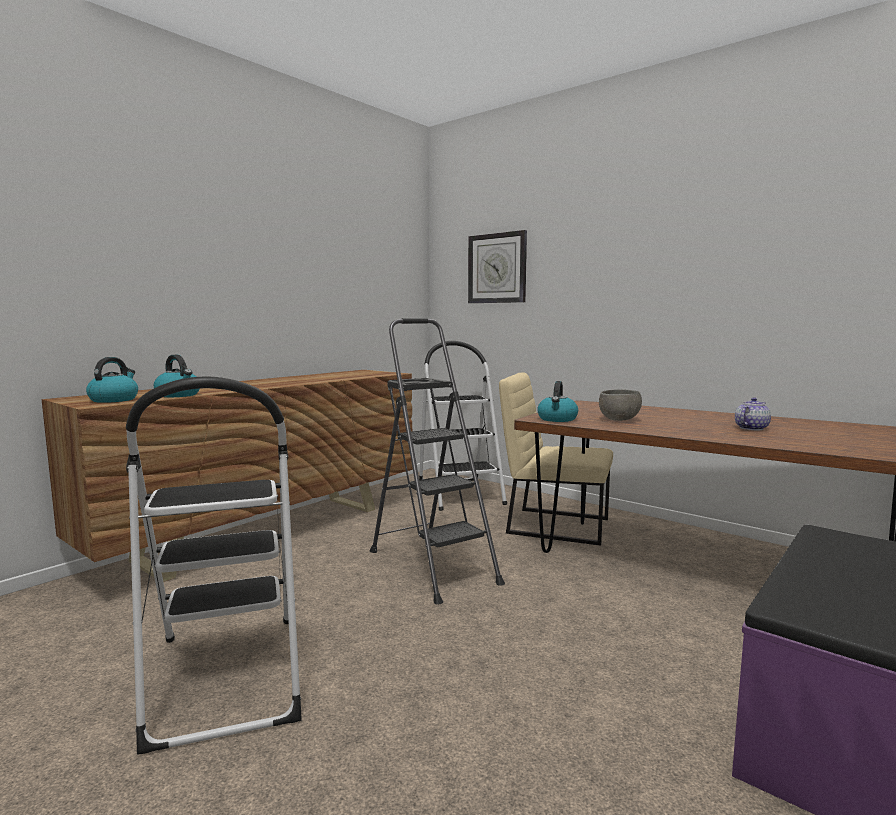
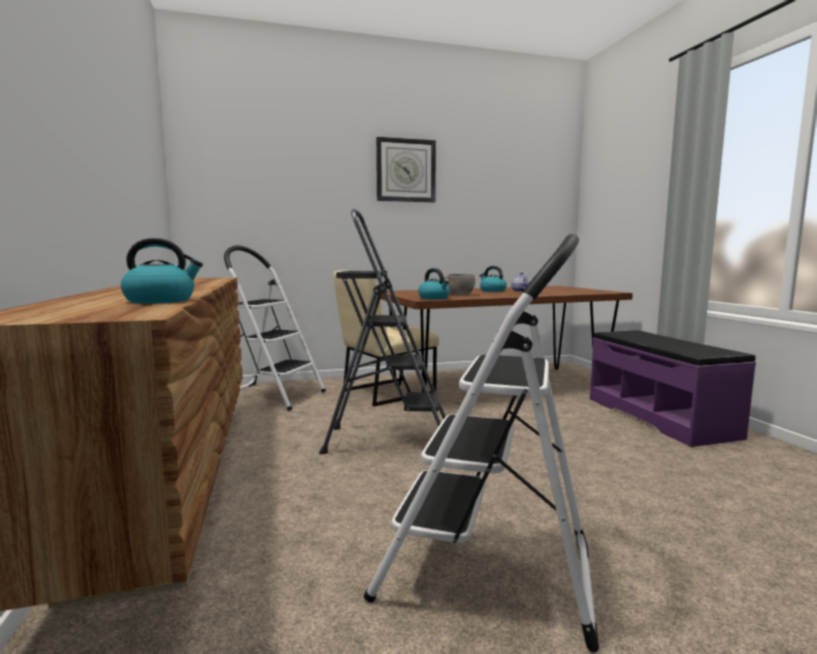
camera: 55 degrees left, 0 degrees up
kettle [86,357,138,403] -> kettle moved to [480,266,507,292]
wall clock [468,230,527,303] -> wall clock moved to [376,137,436,202]

